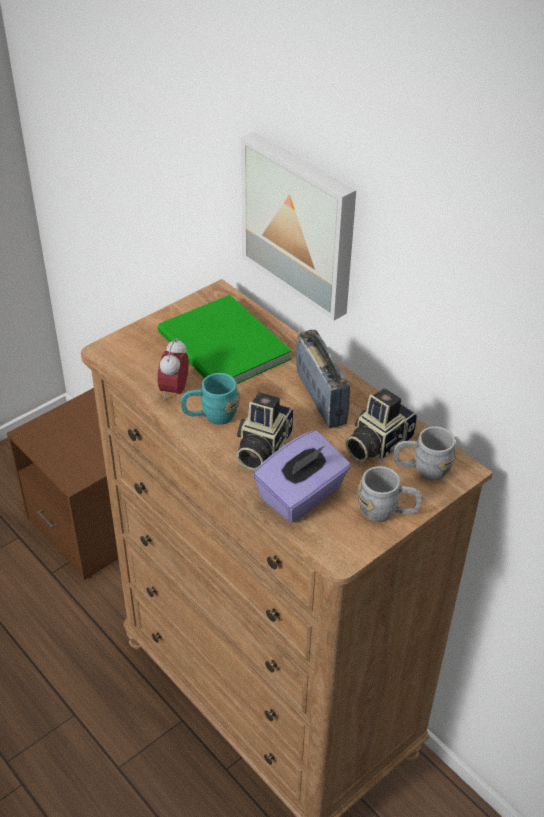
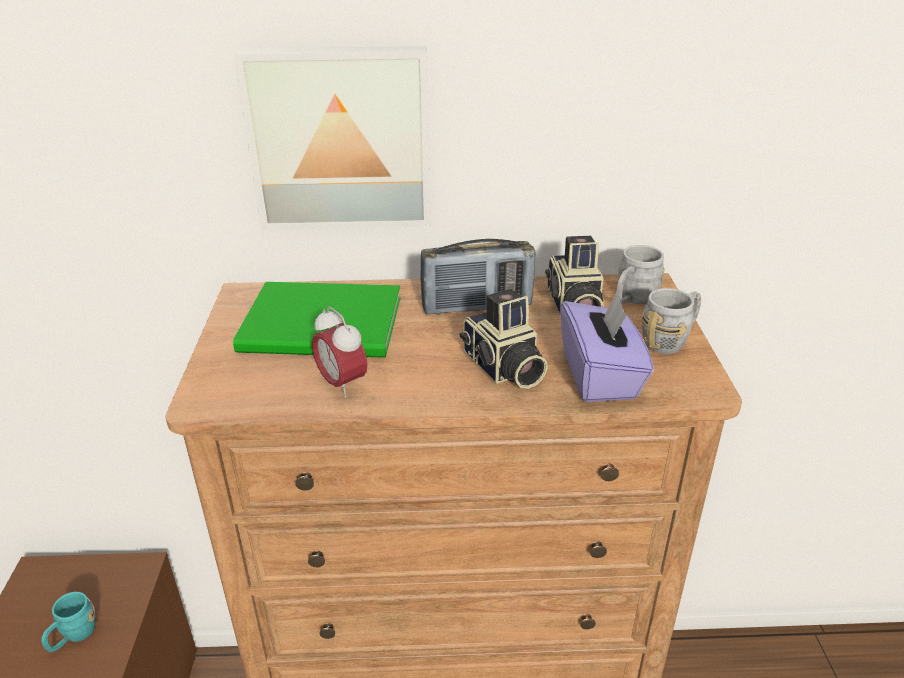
camera: 50 degrees left, 10 degrees down
turquoise mug [181,373,240,425] -> turquoise mug moved to [41,592,96,652]
radio [296,330,350,428] -> radio turned 150 degrees clockwise [420,239,535,315]

